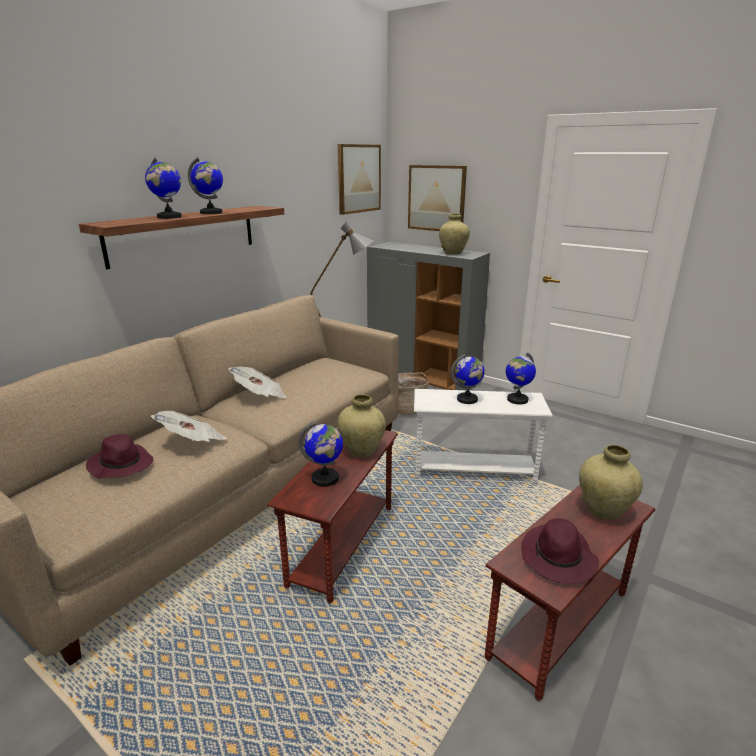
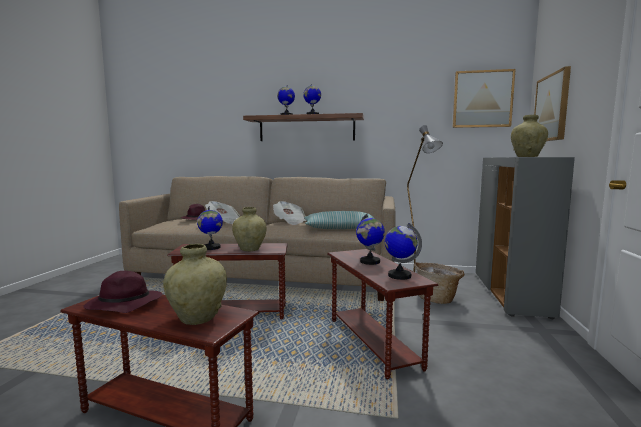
camera: 65 degrees right, 15 degrees down
white side table [414,389,553,483] -> brown side table [327,249,438,379]
none -> pillow [304,211,375,229]

